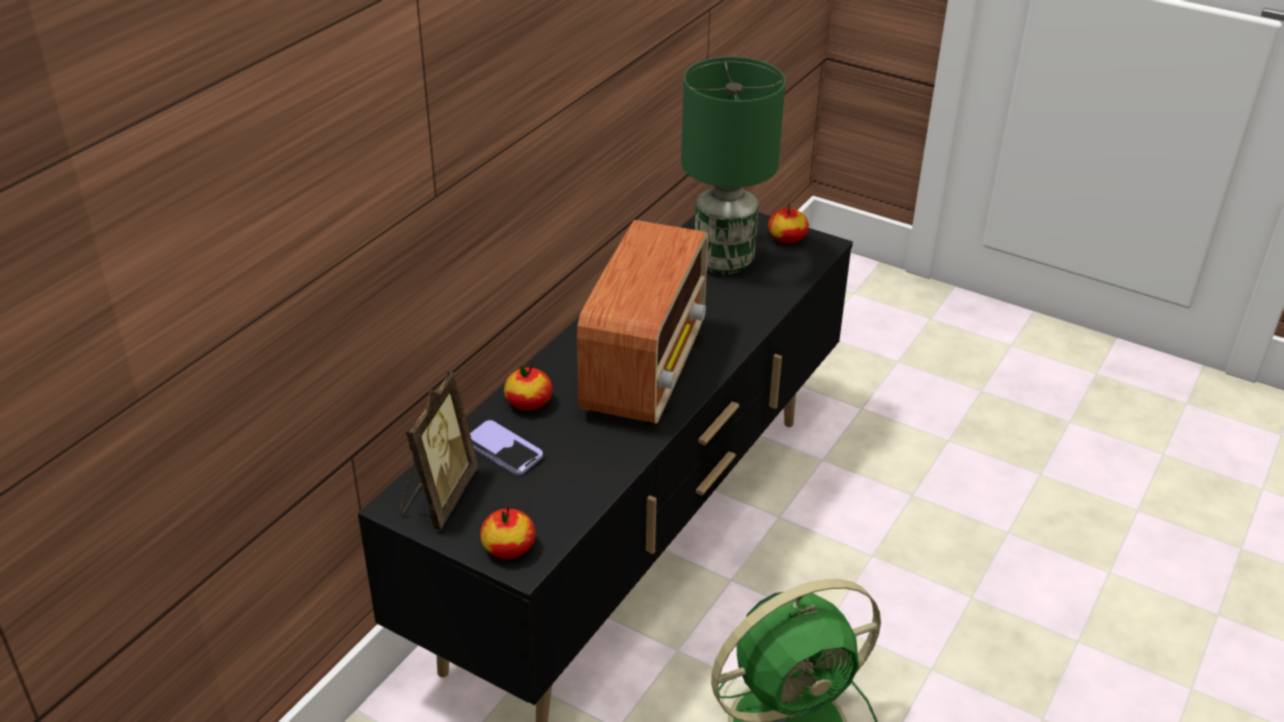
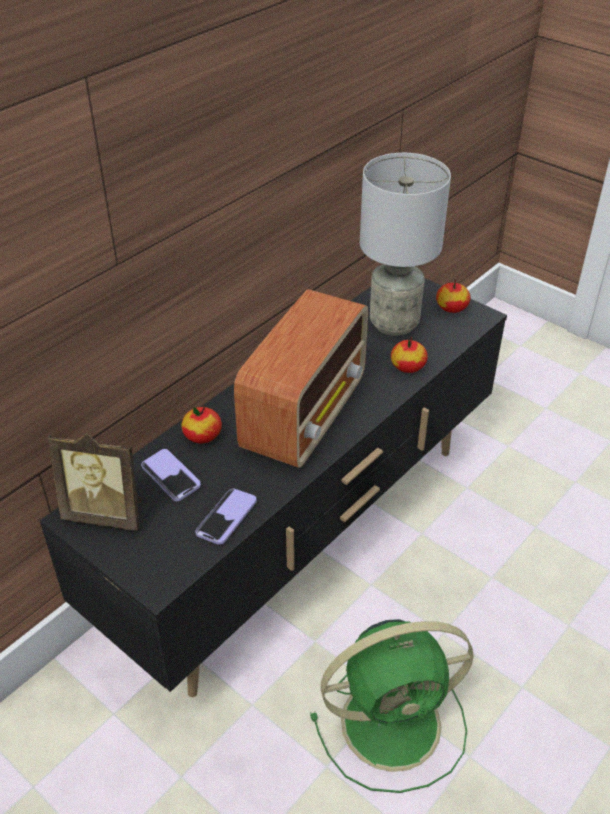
camera: 10 degrees right, 5 degrees up
picture frame [401,371,478,529] -> picture frame turned 75 degrees clockwise [48,433,142,531]
apple [480,506,535,559] -> apple moved to [391,337,428,373]
green table lamp [681,57,785,275] -> grey table lamp [360,153,451,336]
none -> phone [195,489,257,545]

